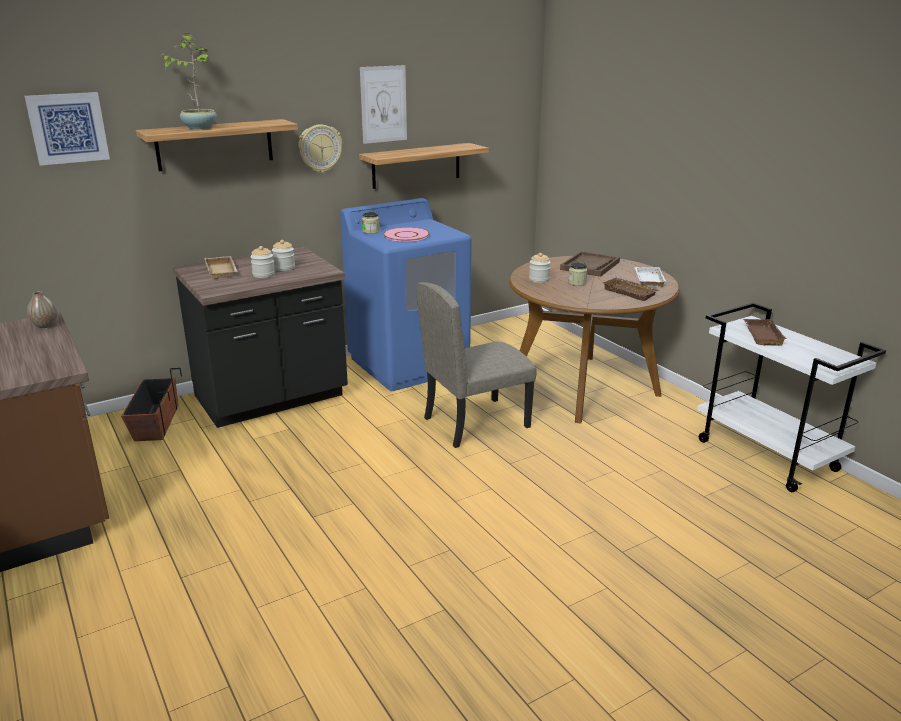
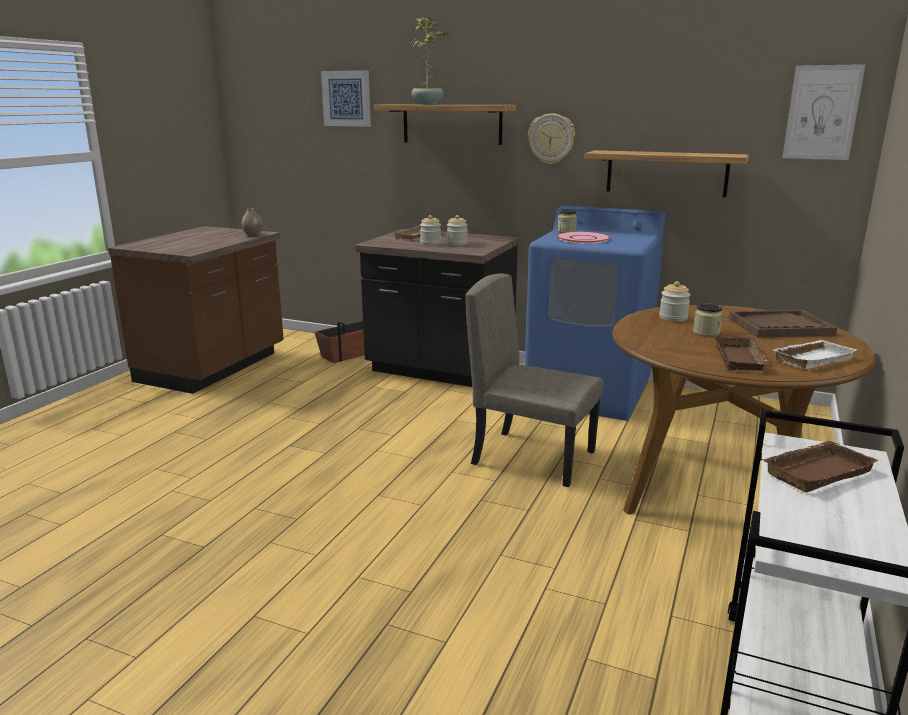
camera: 55 degrees right, 5 degrees down
picture [360,65,407,144] -> picture moved to [782,64,866,160]

